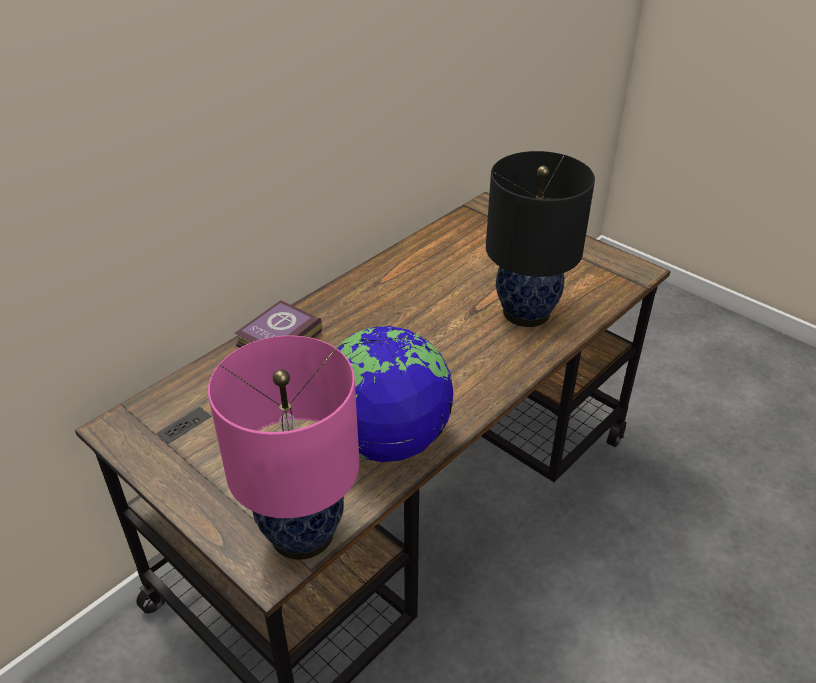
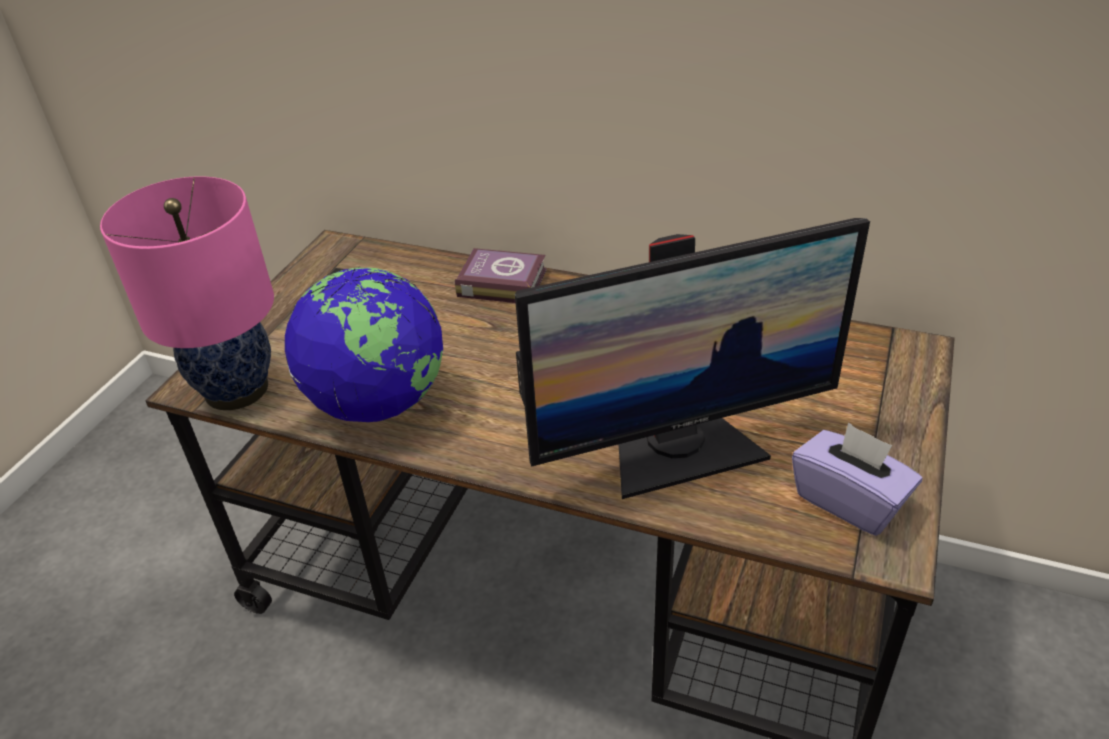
camera: 70 degrees right, 0 degrees up
black table lamp [486,151,595,327] -> monitor [515,218,870,499]
none -> purple tissue box [792,422,922,536]

